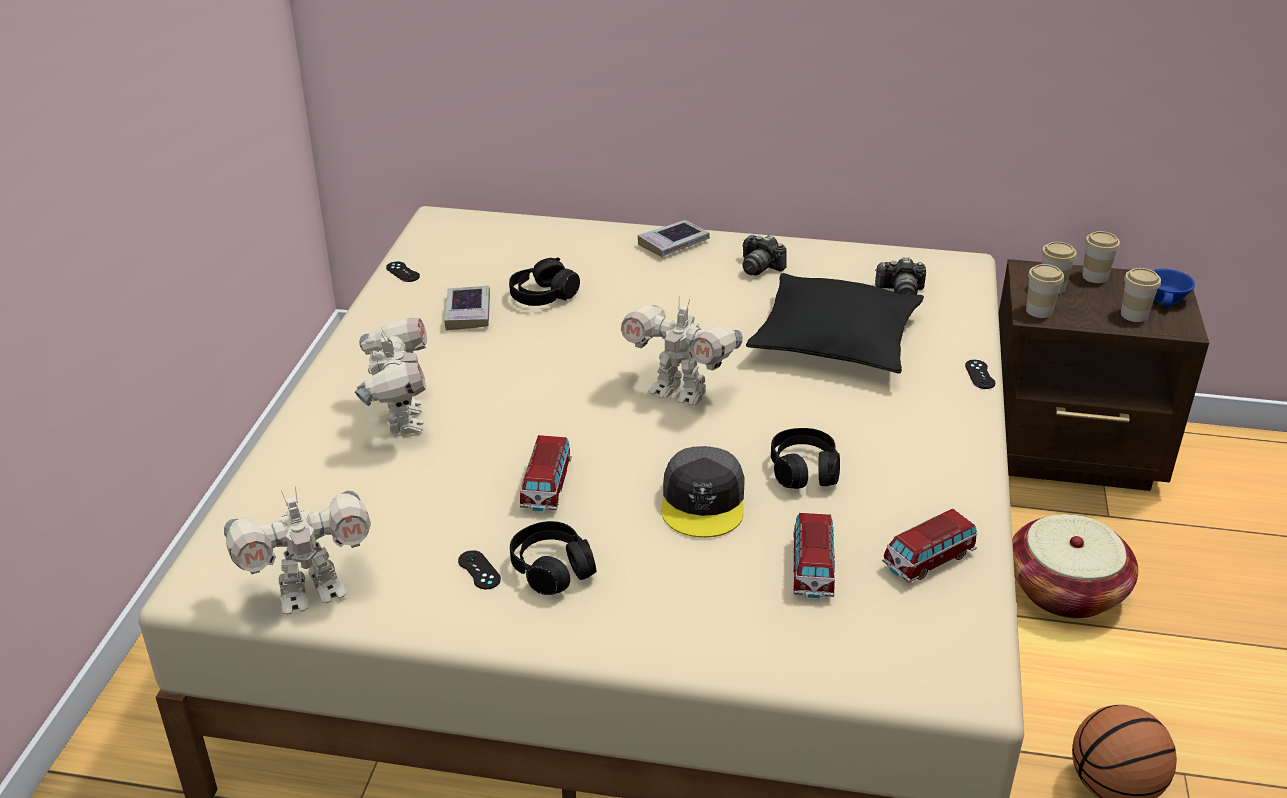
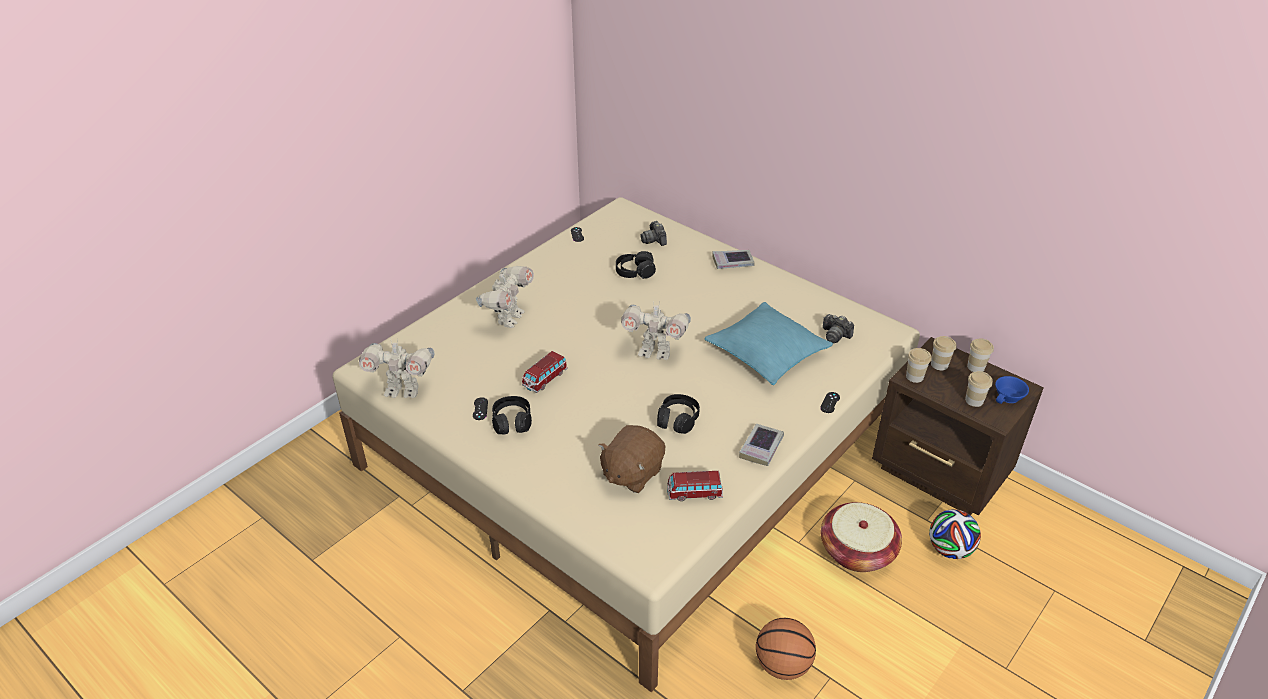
camera: 30 degrees right, 5 degrees up
book [444,286,490,330] -> book moved to [739,424,784,466]
toy robot [621,296,743,405] -> toy robot turned 45 degrees counterclockwise [621,300,691,360]
grey cap [662,446,745,538] -> none
camera [743,235,787,276] -> camera moved to [640,221,667,246]
black pillow [746,273,924,373] -> turquoise pillow [705,302,833,385]
toy car [793,513,835,598] -> brown plush toy [598,425,665,493]
none -> football [929,509,981,559]

